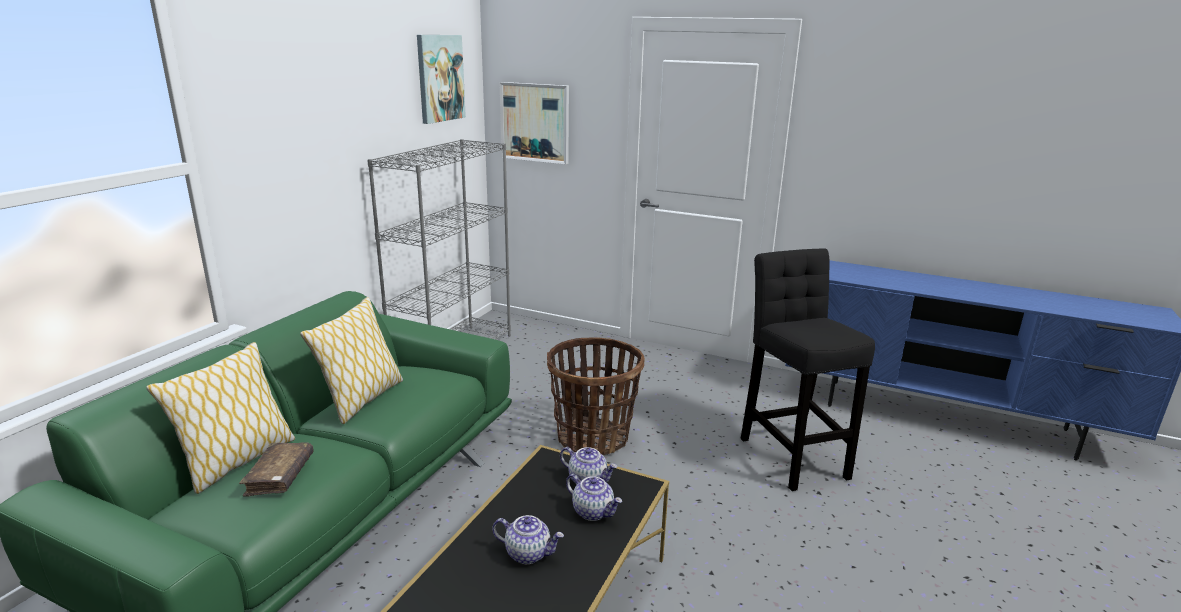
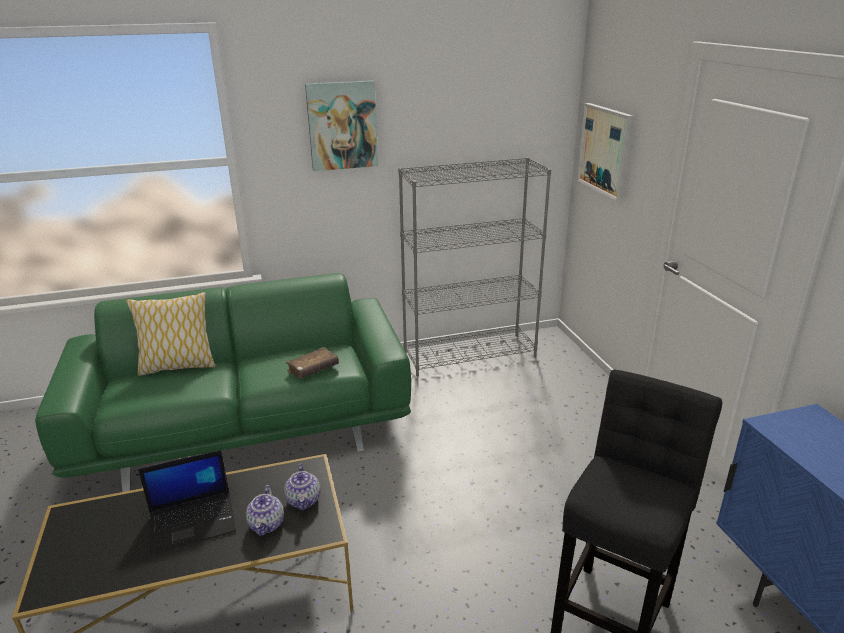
camera: 50 degrees right, 5 degrees up
brown book [239,442,314,497] -> brown book moved to [285,347,339,379]
pillow [300,297,403,424] -> none
picture [417,35,466,124] -> picture moved to [305,80,378,171]
teapot [492,515,564,564] -> laptop [138,450,236,555]
basket [547,337,645,455] -> none

